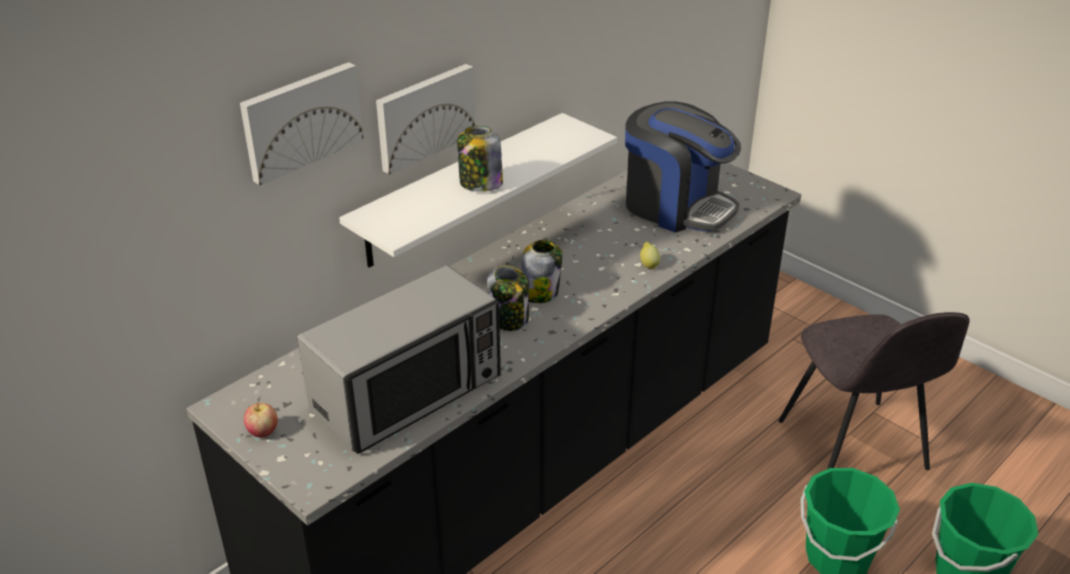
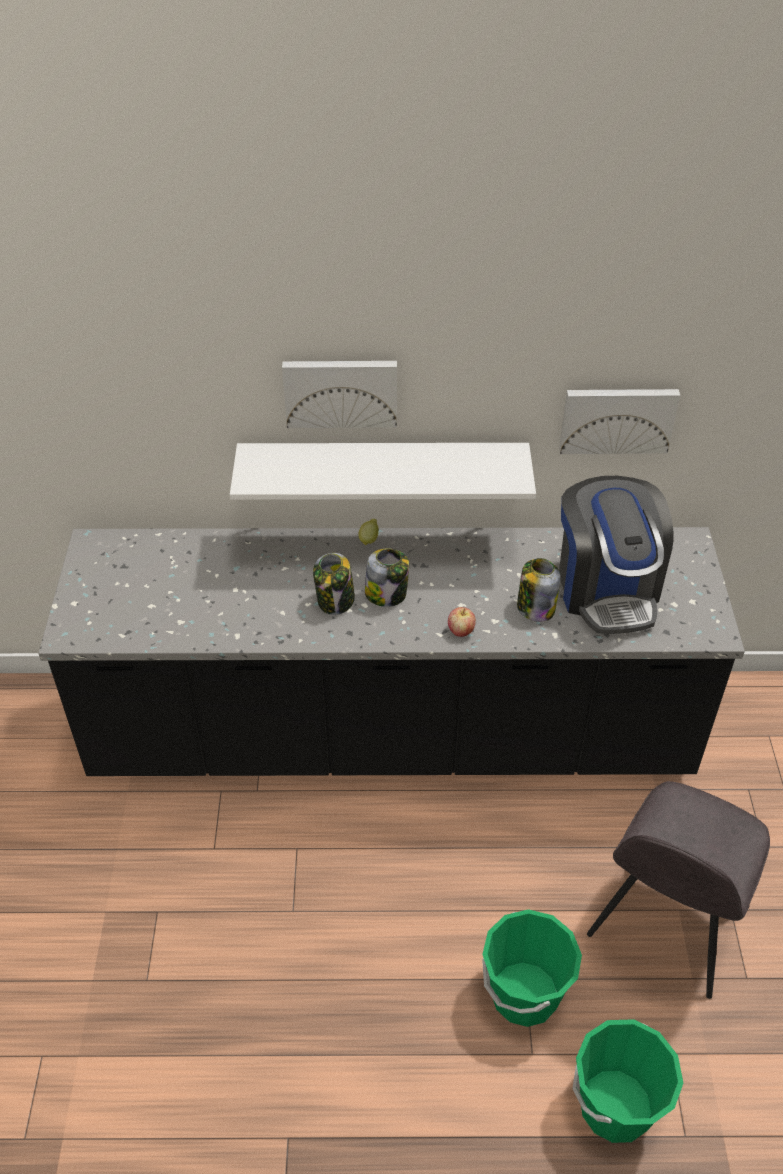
camera: 45 degrees right, 10 degrees up
picture [240,62,364,185] -> picture moved to [559,389,680,454]
apple [244,403,278,438] -> apple moved to [448,607,476,637]
microwave [297,265,501,454] -> none
jar [457,126,503,192] -> jar moved to [517,558,561,622]
lemon [640,242,660,270] -> lemon moved to [358,519,379,545]

